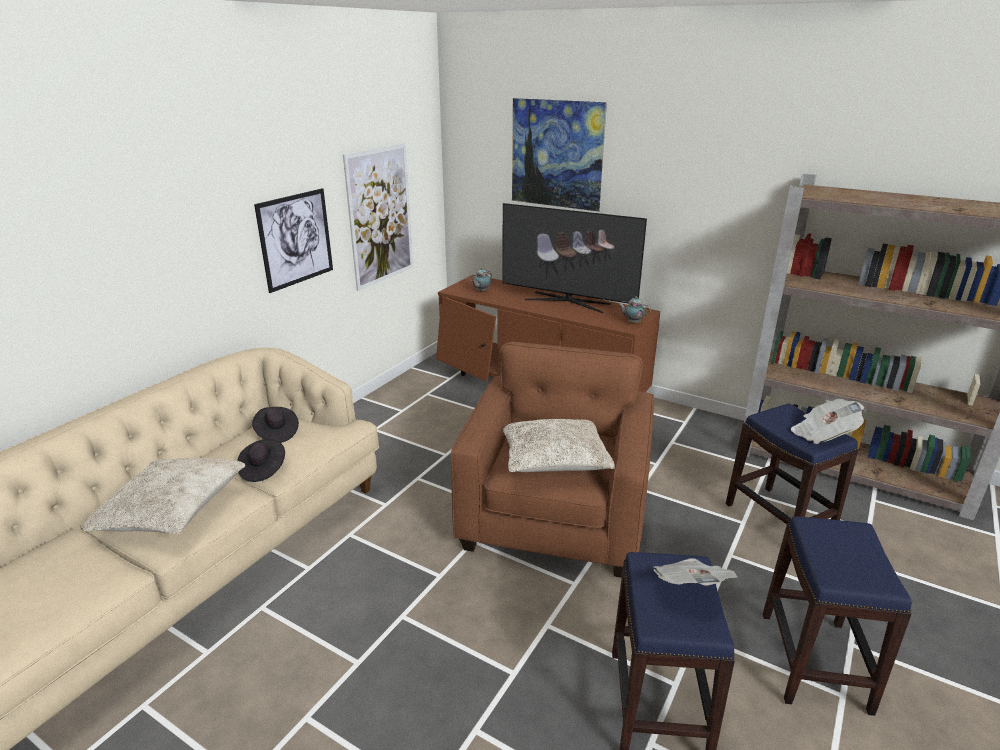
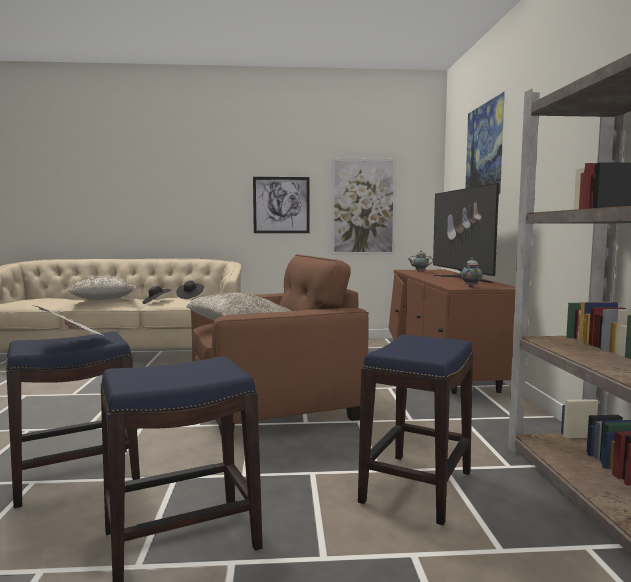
camera: 55 degrees right, 20 degrees down
newspaper [791,399,864,444] -> none

